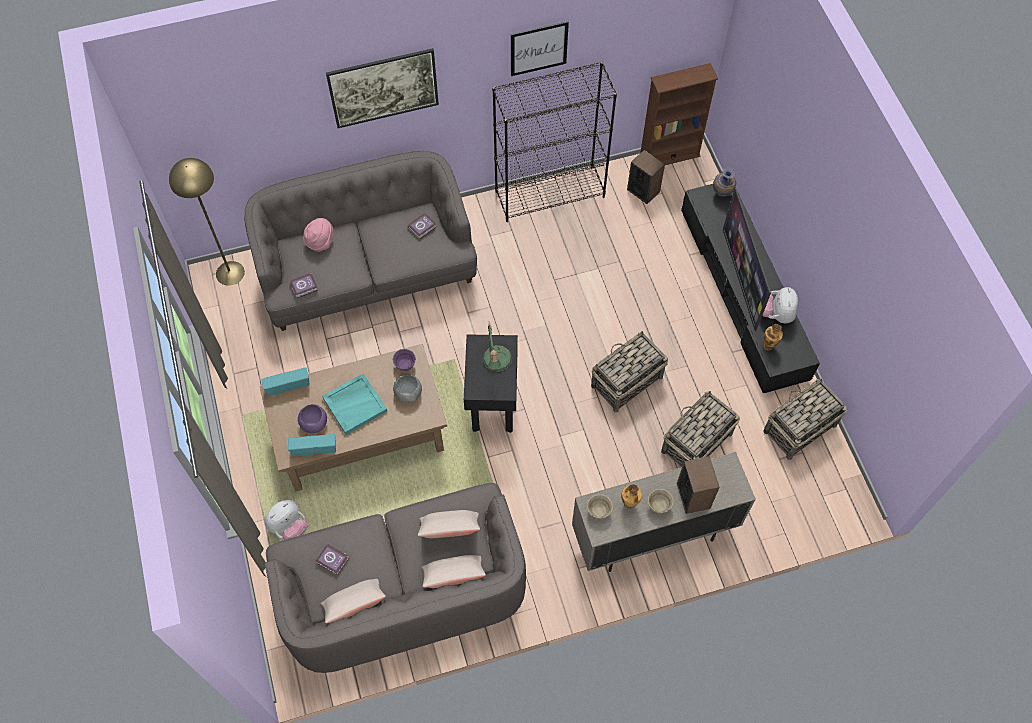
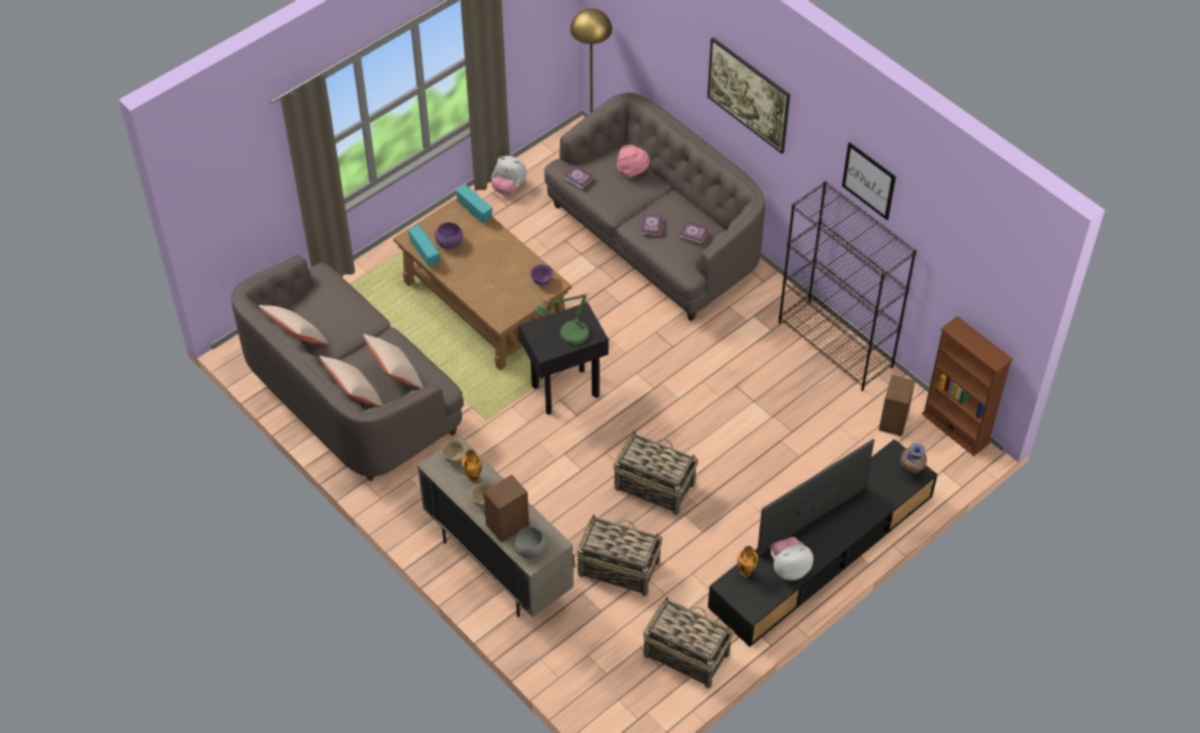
camera: 65 degrees right, 10 degrees down
plush toy [265,500,307,540] -> plush toy moved to [491,156,527,195]
book [316,544,349,575] -> book moved to [642,215,663,237]
turquoise tray [322,373,387,435] -> none
grey bowl [393,375,422,403] -> grey bowl moved to [513,527,546,558]

